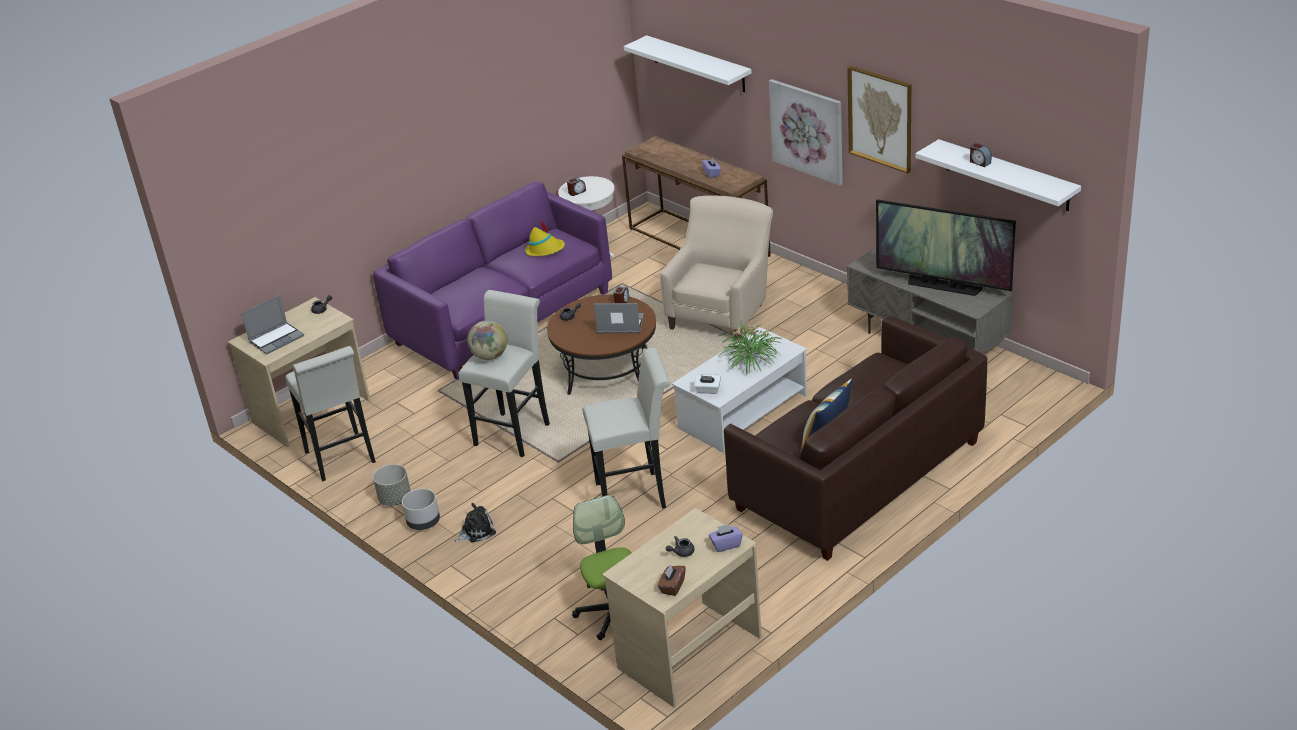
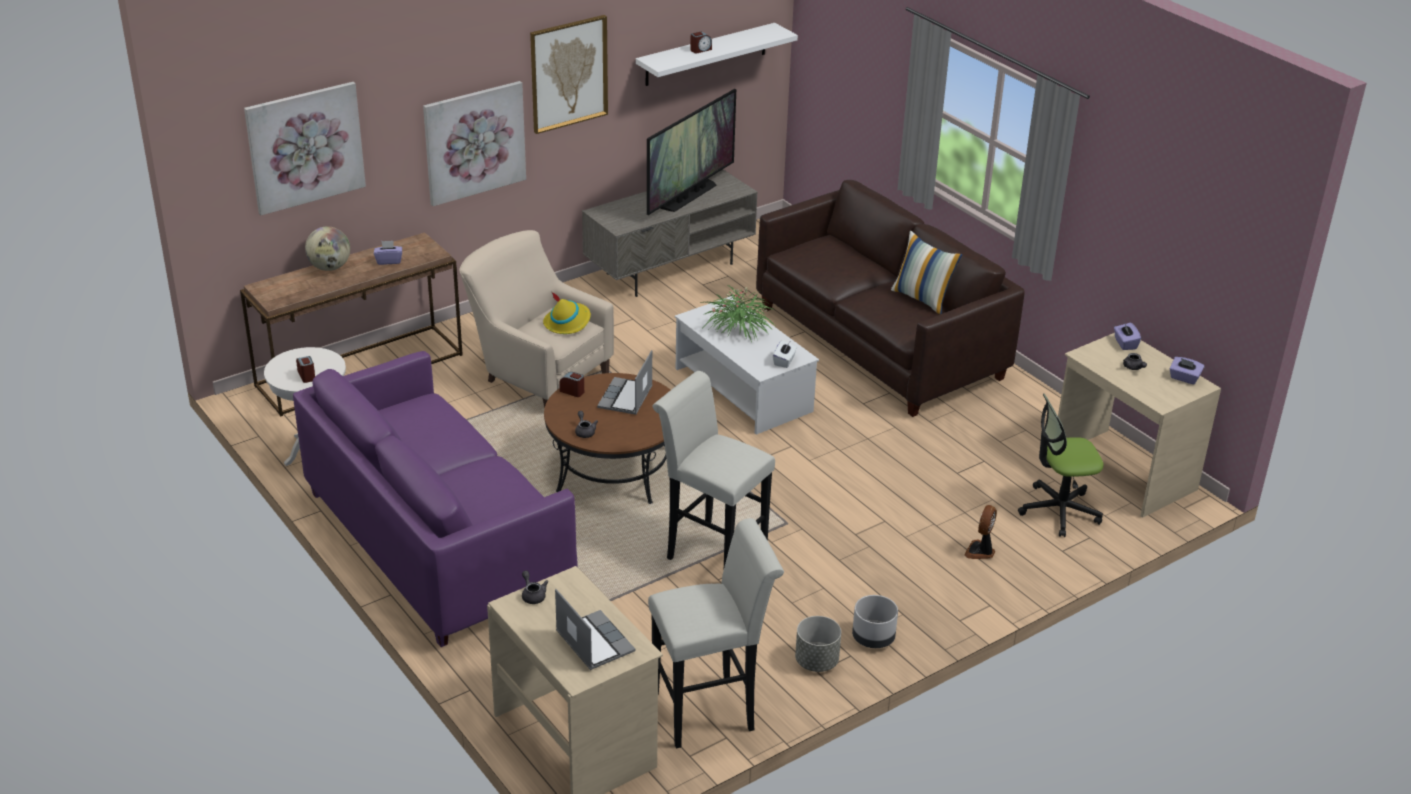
camera: 85 degrees left, 0 degrees up
plush toy [454,503,496,543] -> none
globe [467,320,507,360] -> globe moved to [305,226,350,271]
yellow hat [525,220,565,256] -> yellow hat moved to [543,292,591,334]
white stool [582,348,670,509] -> none
white shelf [624,35,752,92] -> picture [244,82,366,215]
brown tissue box [658,564,686,596] -> purple tissue box [1169,357,1204,384]
none -> fan [964,505,997,559]

